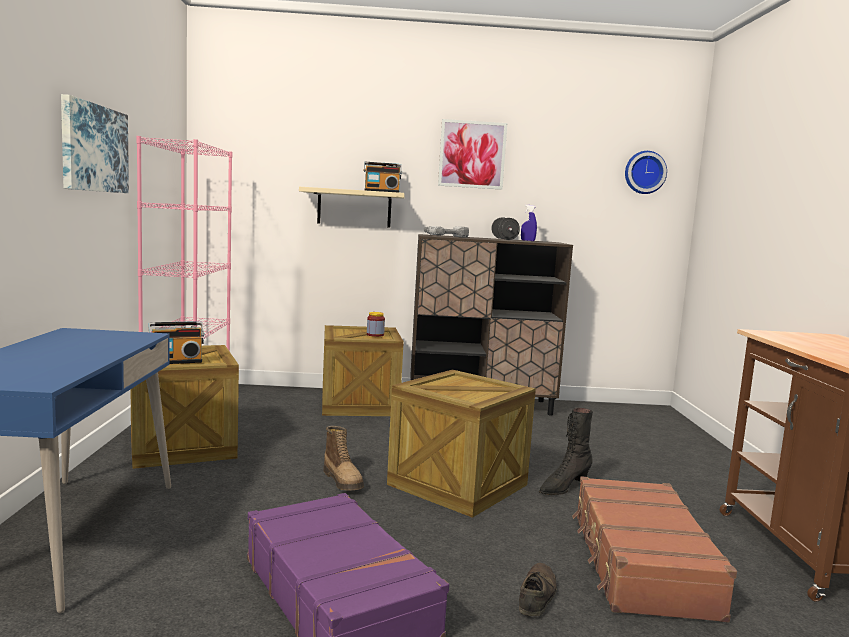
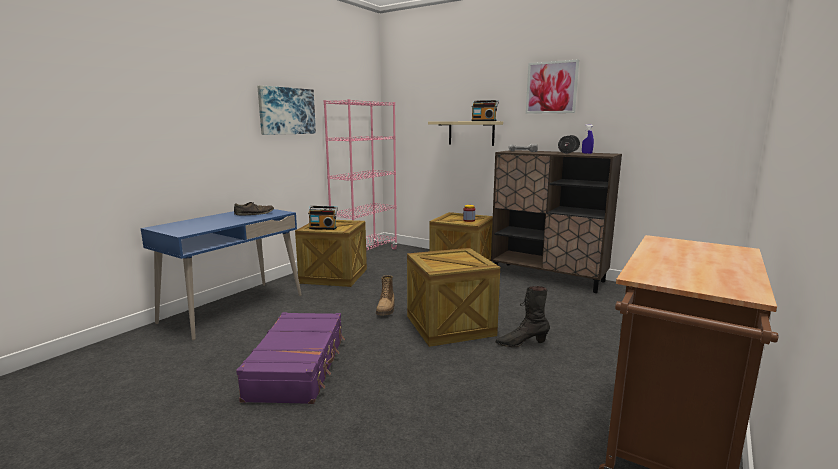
camera: 35 degrees right, 5 degrees up
brown shoe [519,563,557,616] -> brown shoe moved to [234,202,274,216]
brown suitcase [572,476,737,623] -> none
wall clock [625,151,667,194] -> none

